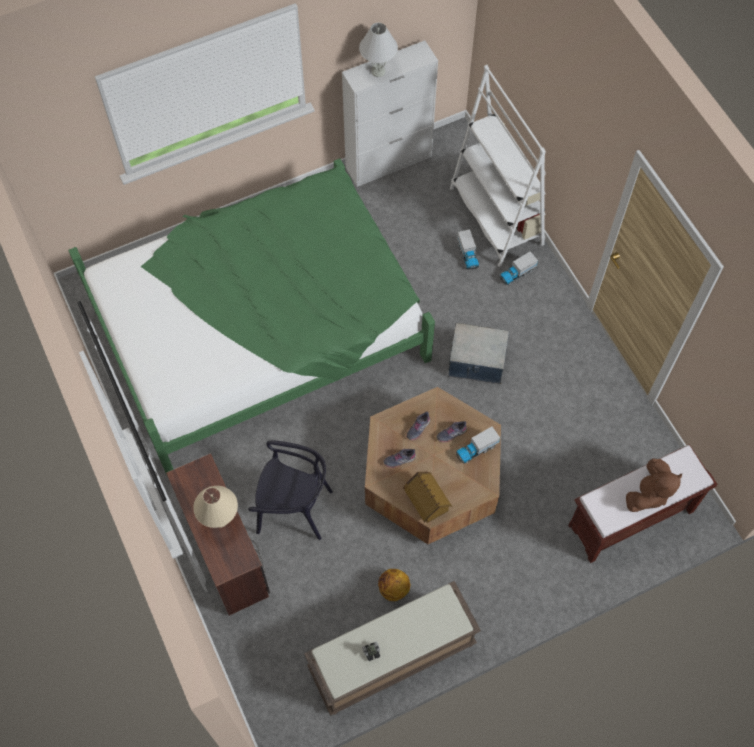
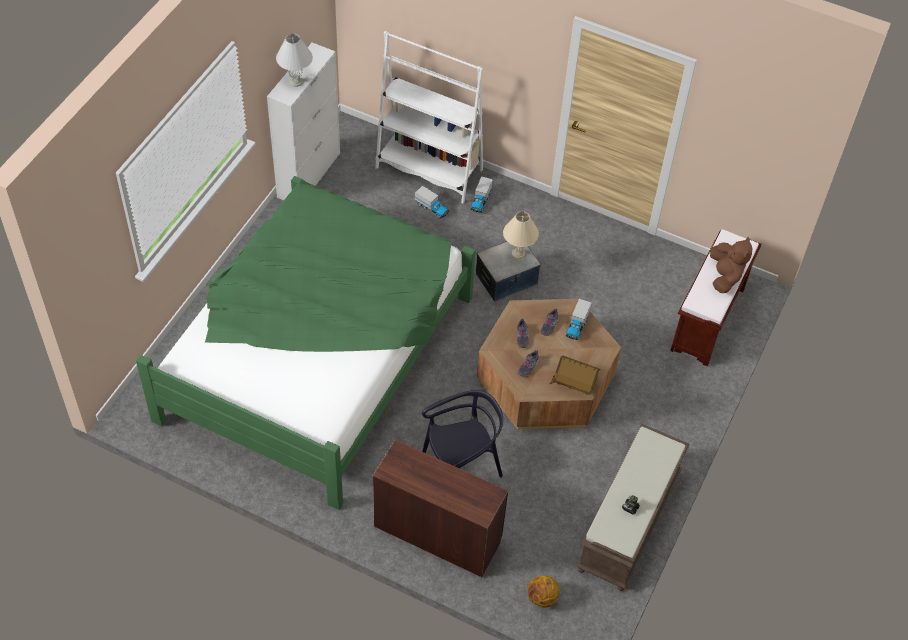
camera: 40 degrees left, 10 degrees down
beige table lamp [193,486,238,528] -> beige table lamp moved to [503,211,539,259]
basketball [378,569,410,601] -> basketball moved to [527,576,560,608]

